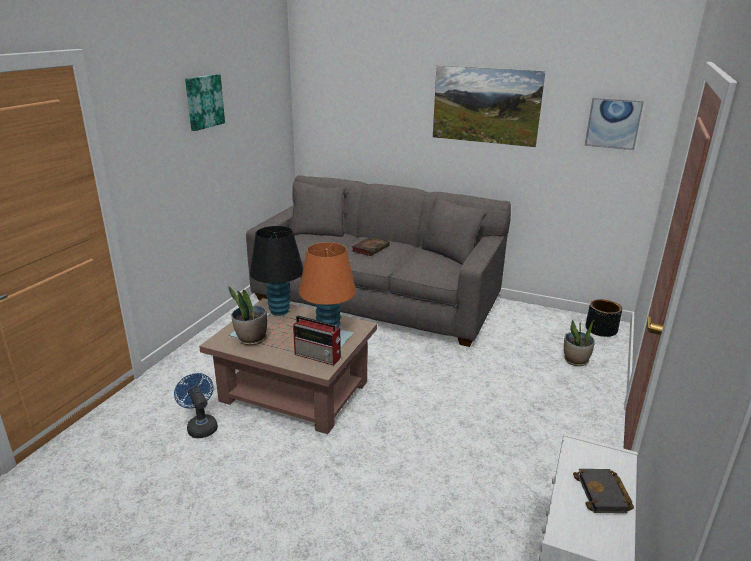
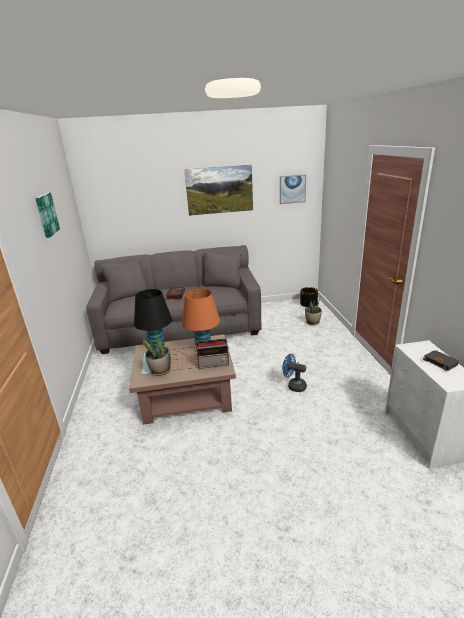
camera: 30 degrees left, 0 degrees up
blue fan [174,373,218,438] -> blue fan moved to [282,354,307,392]

